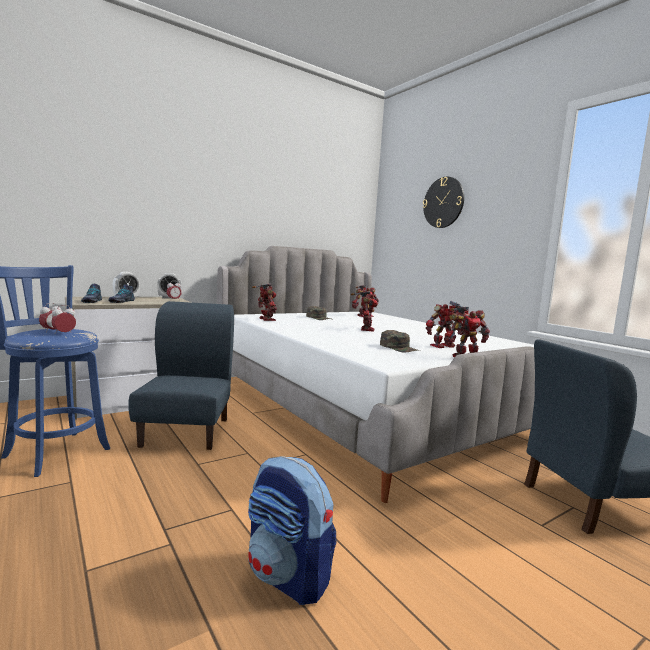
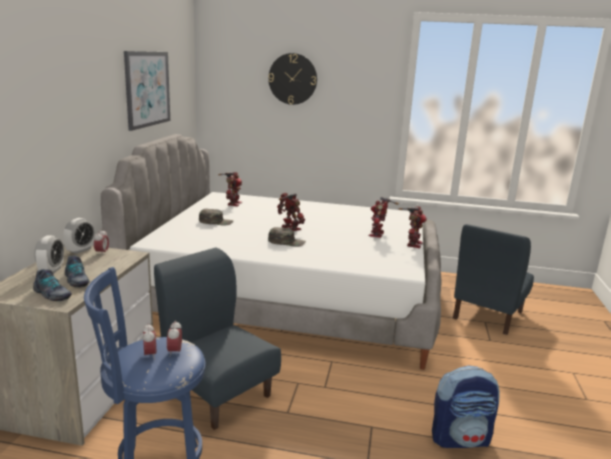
camera: 45 degrees left, 10 degrees up
toy robot [252,283,277,321] -> none
green cap [380,330,420,352] -> green cap moved to [268,227,306,247]
none -> picture [124,51,170,131]

